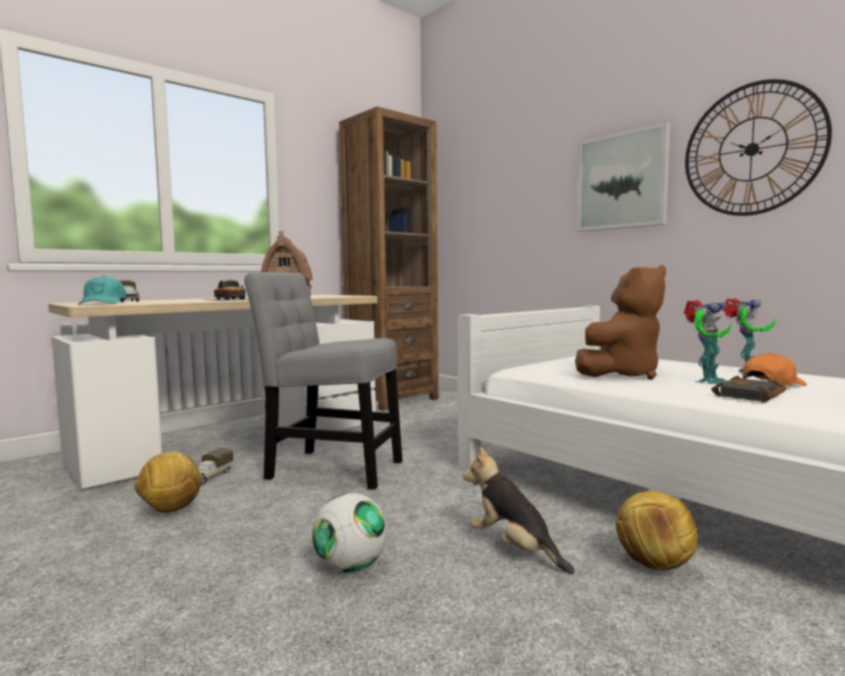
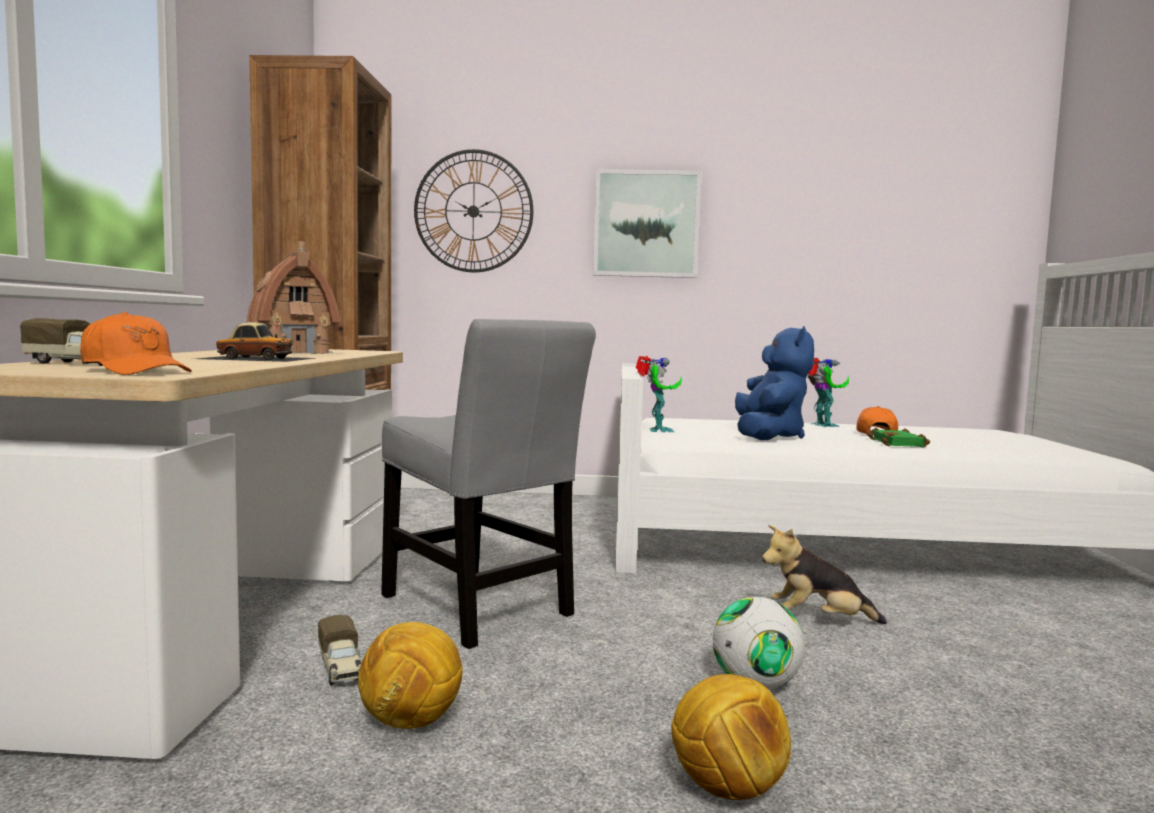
camera: 45 degrees left, 0 degrees up
turquoise cap [78,276,126,305] -> orange cap [80,312,192,375]
grey chair [244,272,402,490] -> grey chair turned 105 degrees counterclockwise [381,319,596,649]
brown plush toy [575,265,666,380] -> blue plush toy [735,326,814,440]
football [616,491,698,570] -> football moved to [671,674,791,800]
toy robot [684,300,731,385] -> toy robot moved to [636,355,682,432]
wall clock [685,79,832,216] -> wall clock moved to [414,149,534,272]
black book [711,376,786,403] -> green book [867,428,930,448]

